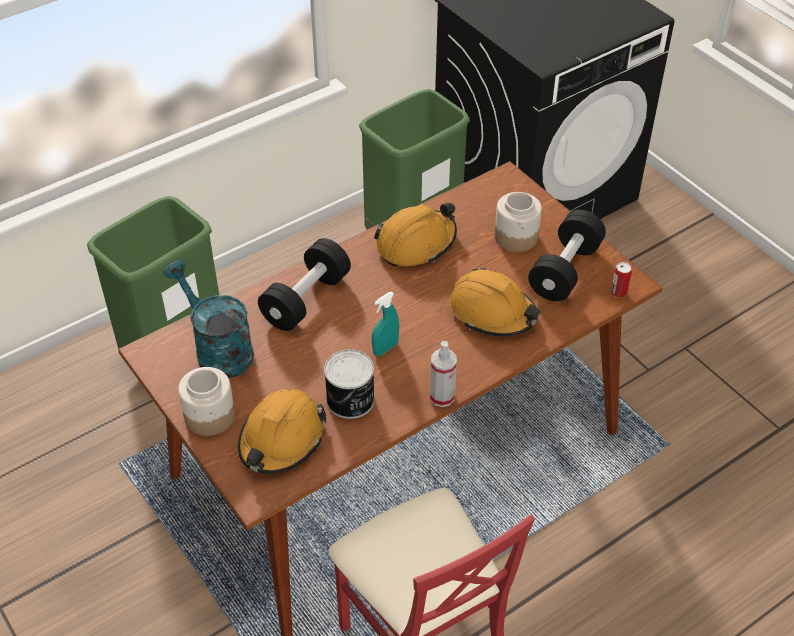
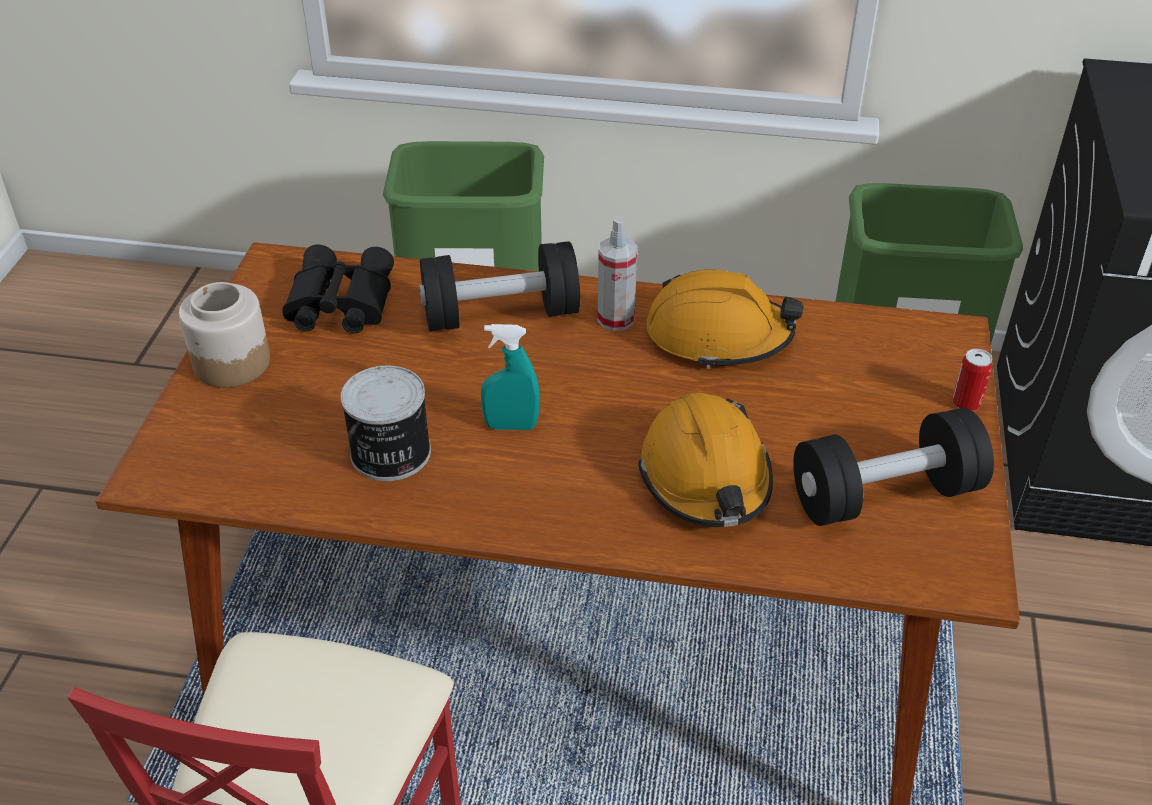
camera: 45 degrees right, 5 degrees down
turquoise watering can [164,260,254,378] -> black binoculars [282,244,394,333]
orange hard hat [238,389,326,474] -> none
spray bottle [430,341,457,407] -> spray bottle moved to [598,216,637,331]
jar [494,192,542,252] -> none
can [611,262,632,297] -> can moved to [952,349,992,411]

